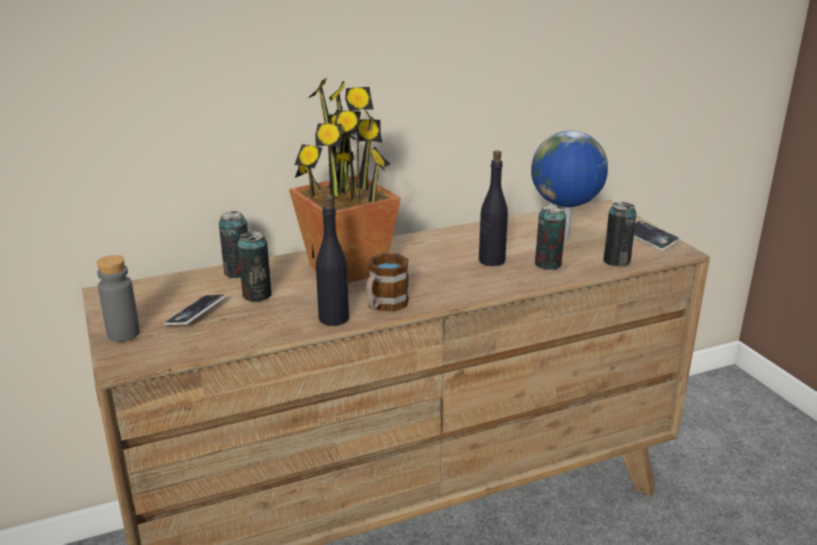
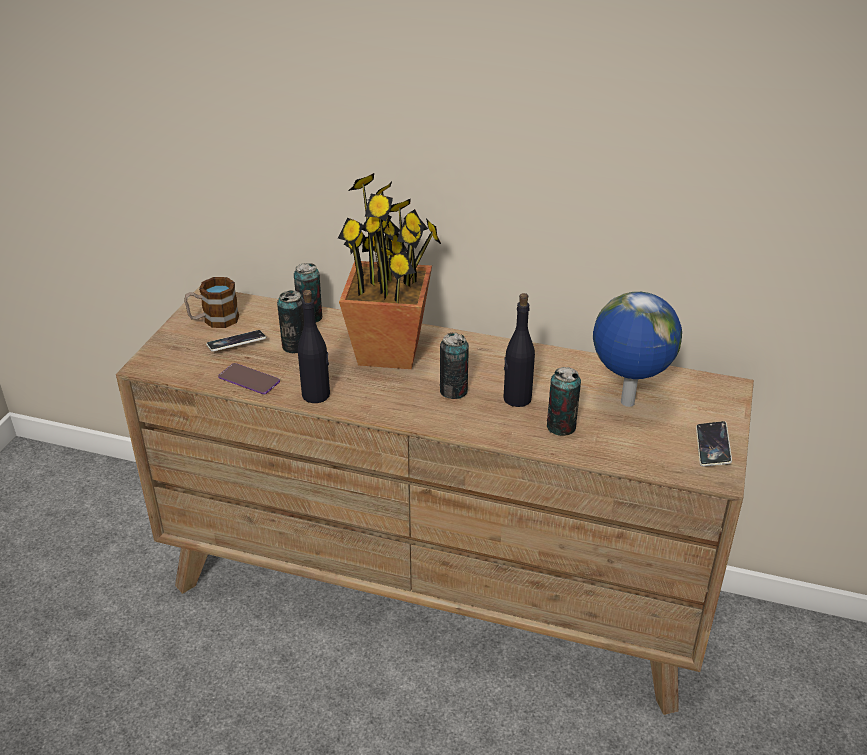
camera: 40 degrees right, 10 degrees up
grey bottle [97,255,140,341] -> none
mug [366,253,409,311] -> mug moved to [184,277,239,328]
can [603,202,637,266] -> can moved to [440,333,469,399]
none -> phone [218,363,280,395]

